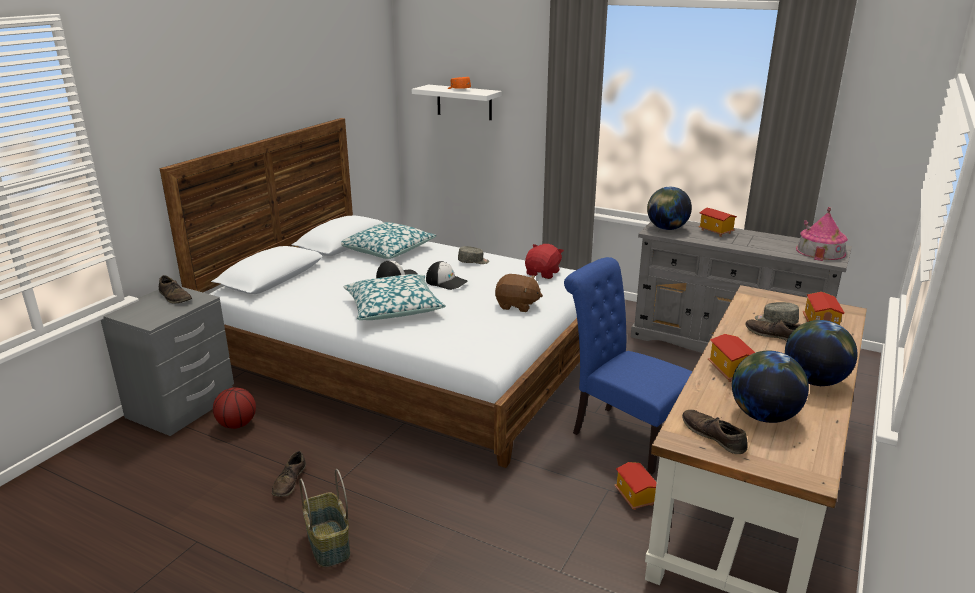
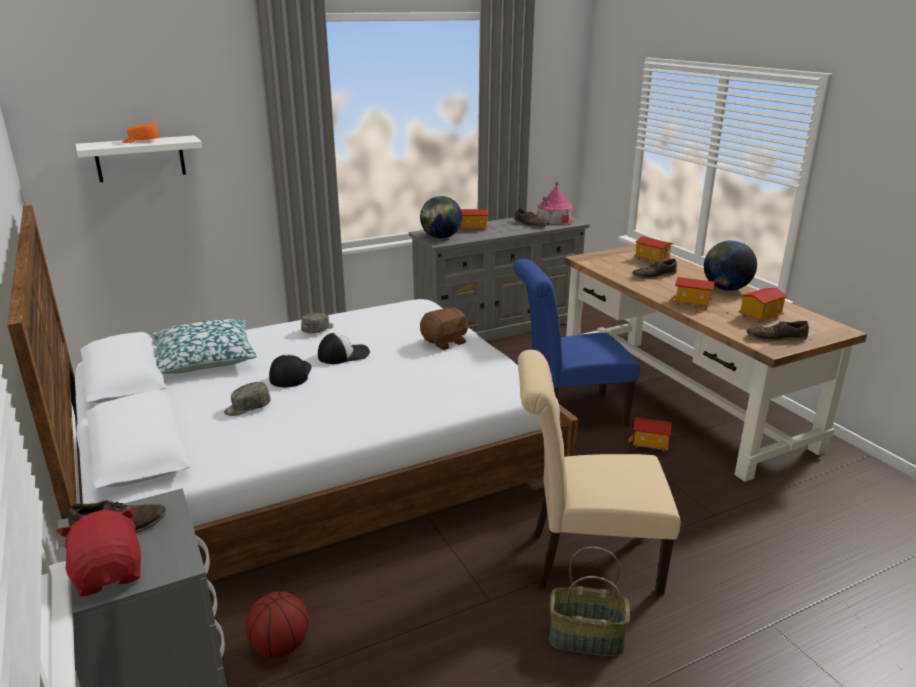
camera: 55 degrees left, 0 degrees up
brown shoe [272,451,306,497] -> brown shoe moved to [515,208,549,227]
pillow [344,274,446,320] -> none
red plush toy [525,244,564,279] -> red plush toy moved to [57,508,141,596]
globe [732,351,809,423] -> toy house [738,288,788,323]
grey cap [755,302,799,324] -> grey cap moved to [224,382,271,416]
none -> beige chair [518,350,681,595]

